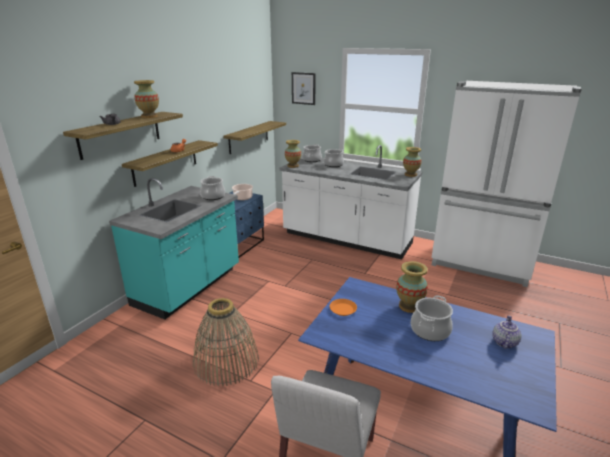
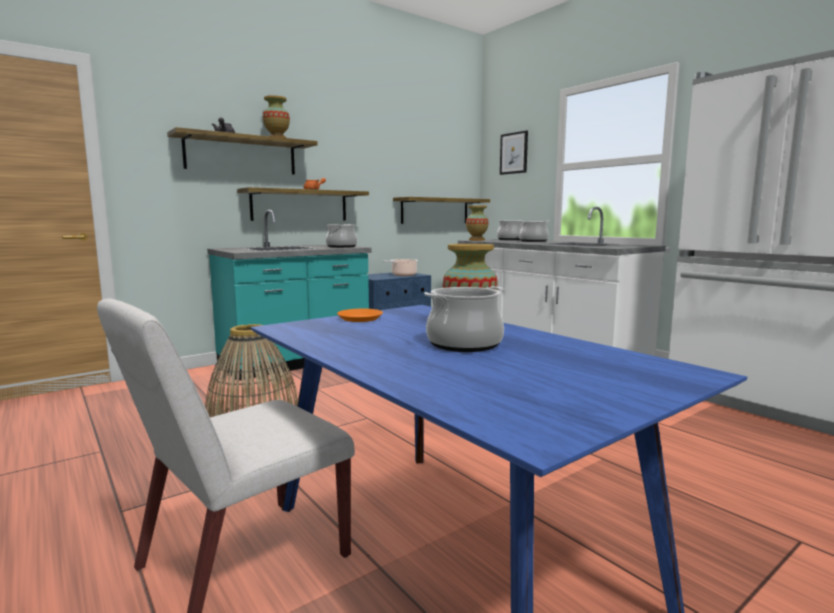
camera: 25 degrees right, 15 degrees down
vase [403,147,421,177] -> none
teapot [492,315,522,349] -> none

